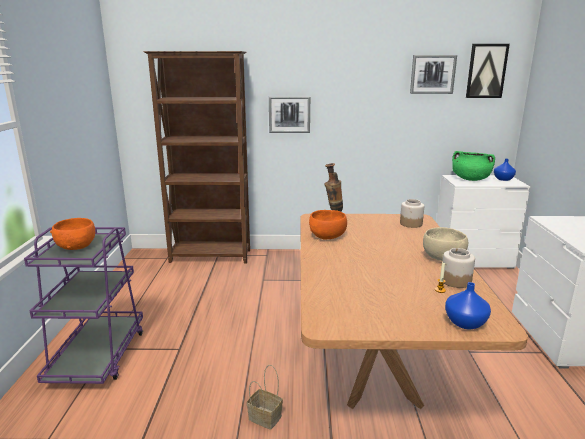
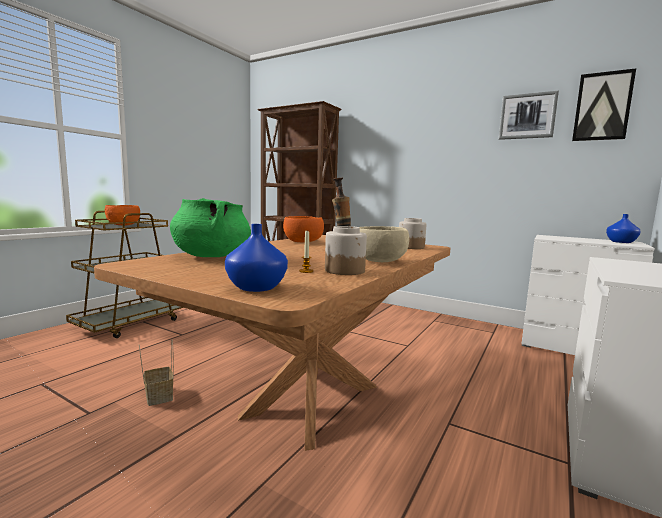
camera: 30 degrees right, 10 degrees down
purple cart [24,227,143,384] -> brown cart [66,211,183,338]
picture [269,96,310,133] -> none
green cooking pot [452,151,495,181] -> green cooking pot moved to [170,198,251,257]

